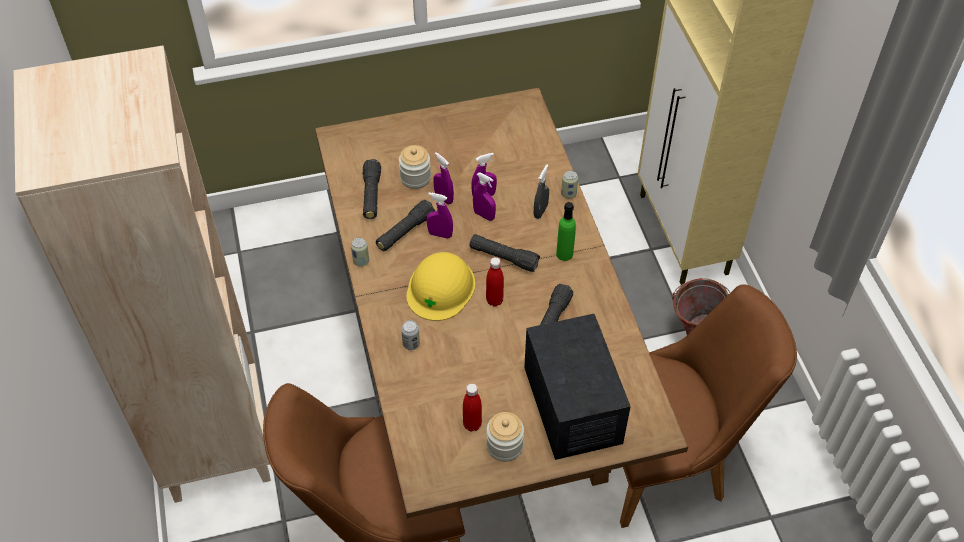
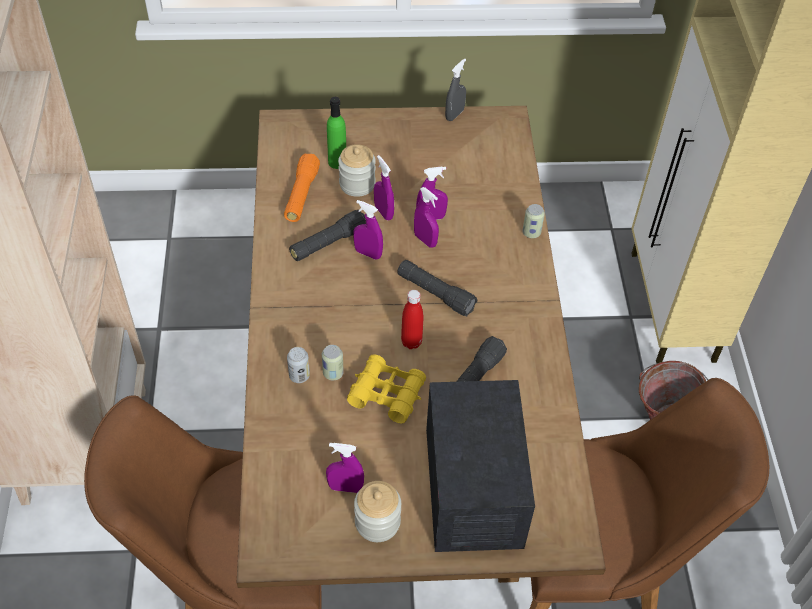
camera: 10 degrees right, 0 degrees up
can [351,238,369,267] -> can moved to [322,345,344,380]
black flashlight [363,159,381,219] -> orange flashlight [284,154,320,222]
yellow hard hat [406,252,475,321] -> none
red bottle [463,383,482,431] -> purple spray bottle [326,443,364,493]
grey spray bottle [534,164,549,219] -> grey spray bottle moved to [445,58,466,121]
green bottle [556,202,576,261] -> green bottle moved to [327,97,346,169]
none -> yellow binoculars [347,354,426,423]

